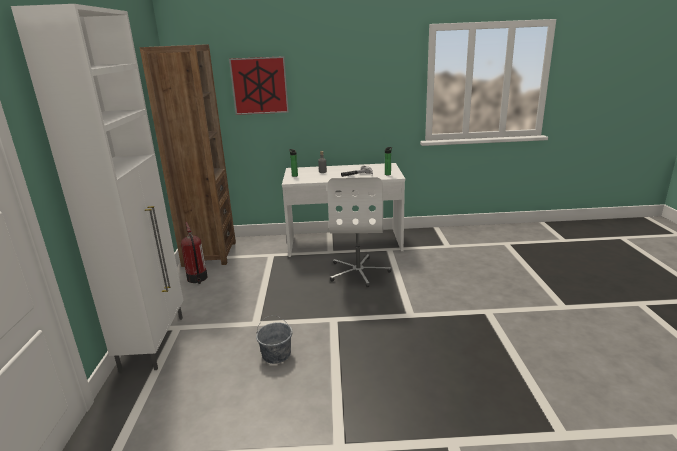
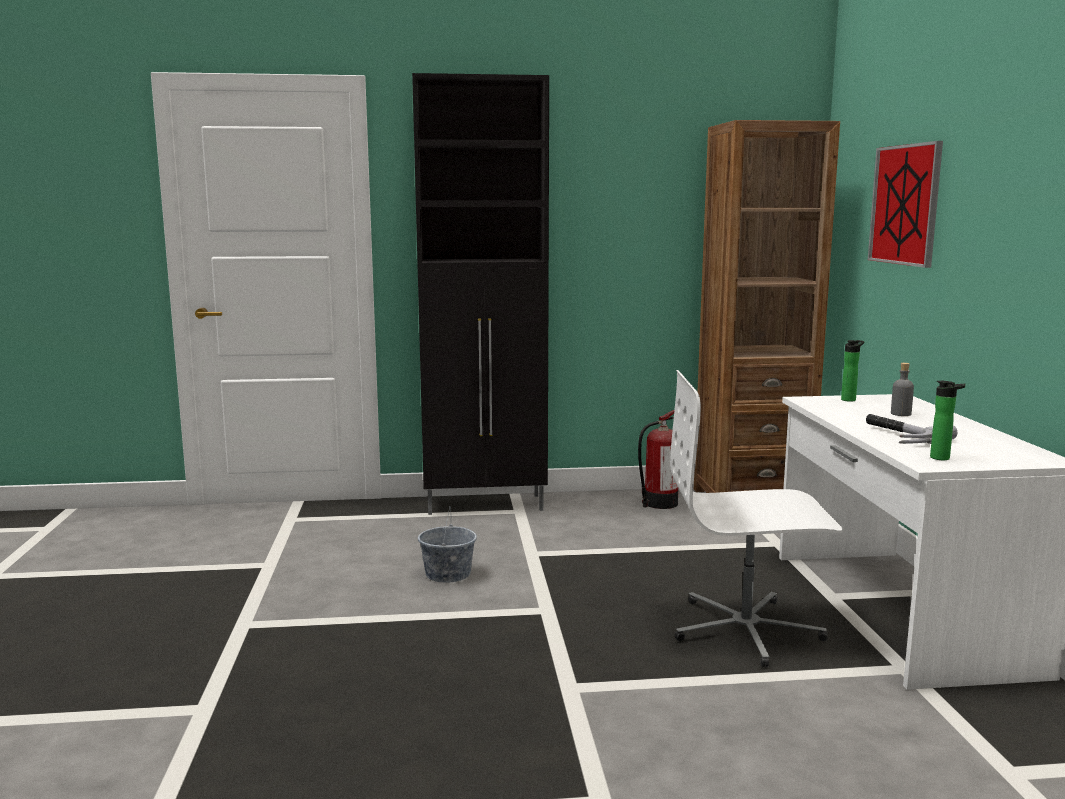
camera: 85 degrees right, 10 degrees down
white cabinet [11,4,183,372] -> black cabinet [412,73,549,515]

